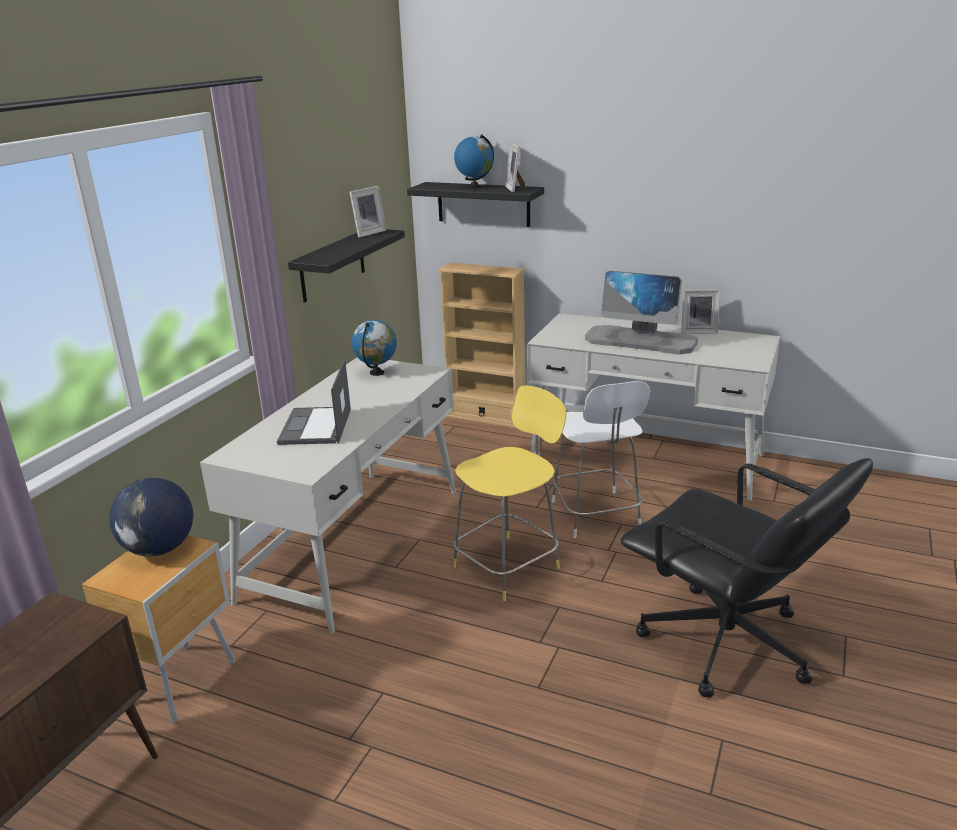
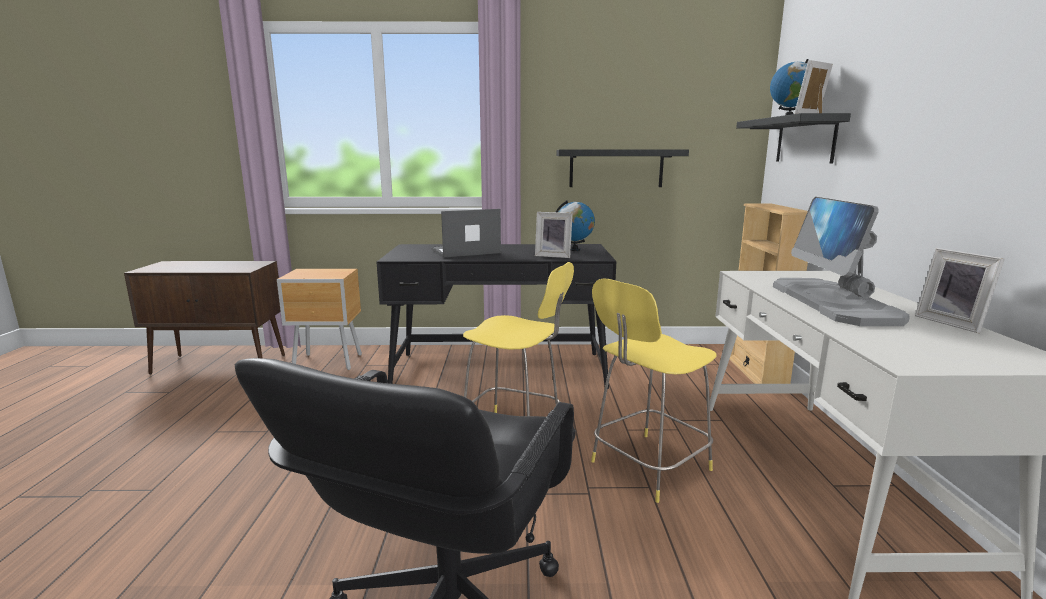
camera: 65 degrees right, 10 degrees down
globe [109,478,194,557] -> none
white desk [200,357,456,634] -> black desk [377,244,616,389]
picture frame [350,186,386,238] -> picture frame moved to [535,212,573,258]
white stool [552,381,650,538] -> yellow stool [591,279,717,503]

